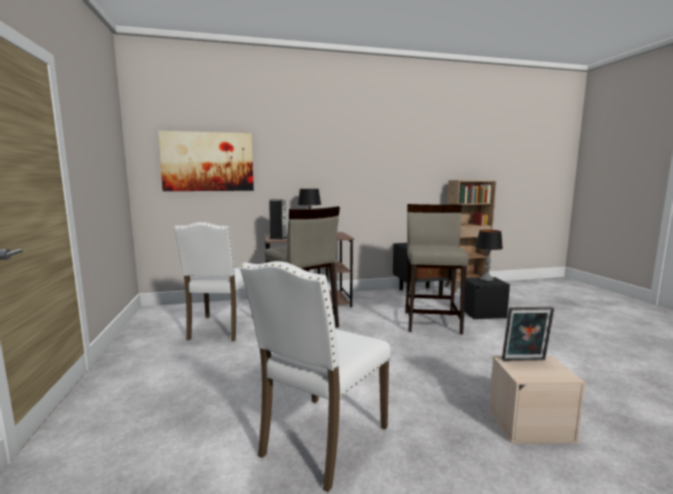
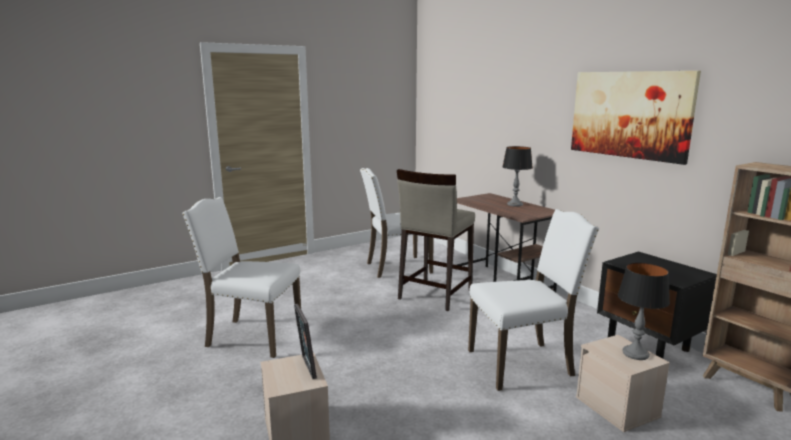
camera: 70 degrees right, 5 degrees up
picture [158,131,254,191] -> picture moved to [571,71,701,165]
speaker [269,199,287,240] -> none
beige stool [405,204,469,335] -> white chair [468,209,599,391]
black storage box [464,277,510,319] -> beige storage box [576,335,670,432]

